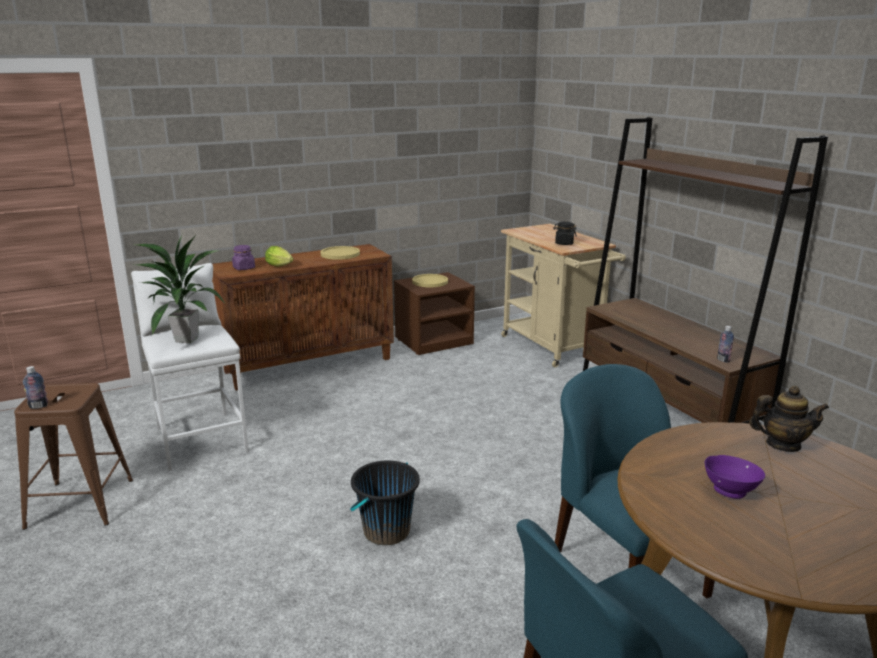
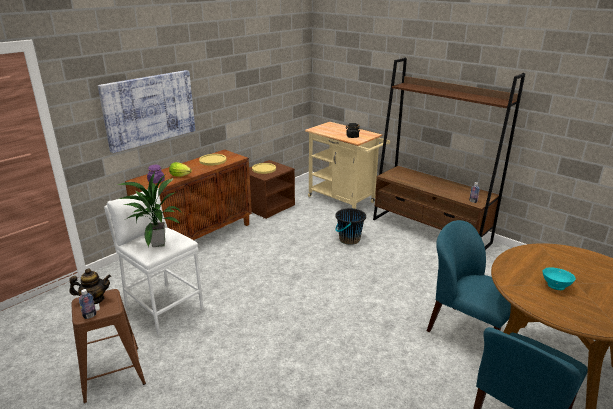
camera: 20 degrees left, 5 degrees up
black bucket [350,461,420,545] -> black bucket moved to [335,208,366,245]
purple bowl [705,455,765,499] -> turquoise bowl [543,267,576,290]
teapot [749,386,829,452] -> teapot moved to [69,268,111,304]
none -> picture [98,70,195,153]

